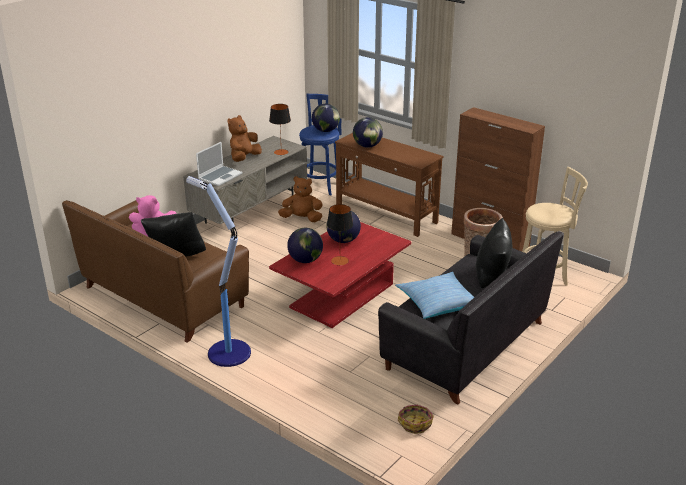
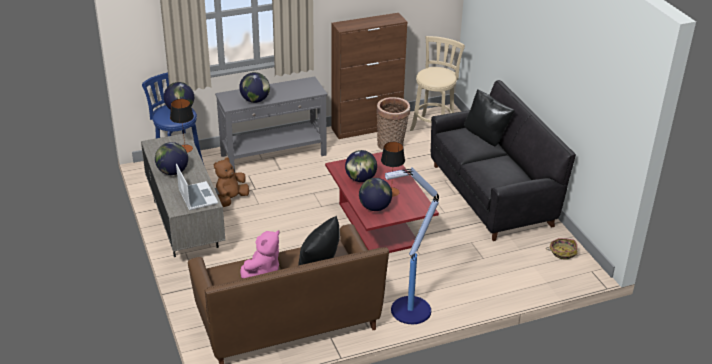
camera: 60 degrees left, 5 degrees up
brown plush toy [227,115,262,162] -> globe [155,142,188,175]
brown console table [335,133,444,237] -> grey console table [215,77,327,173]
pillow [395,272,474,319] -> none

